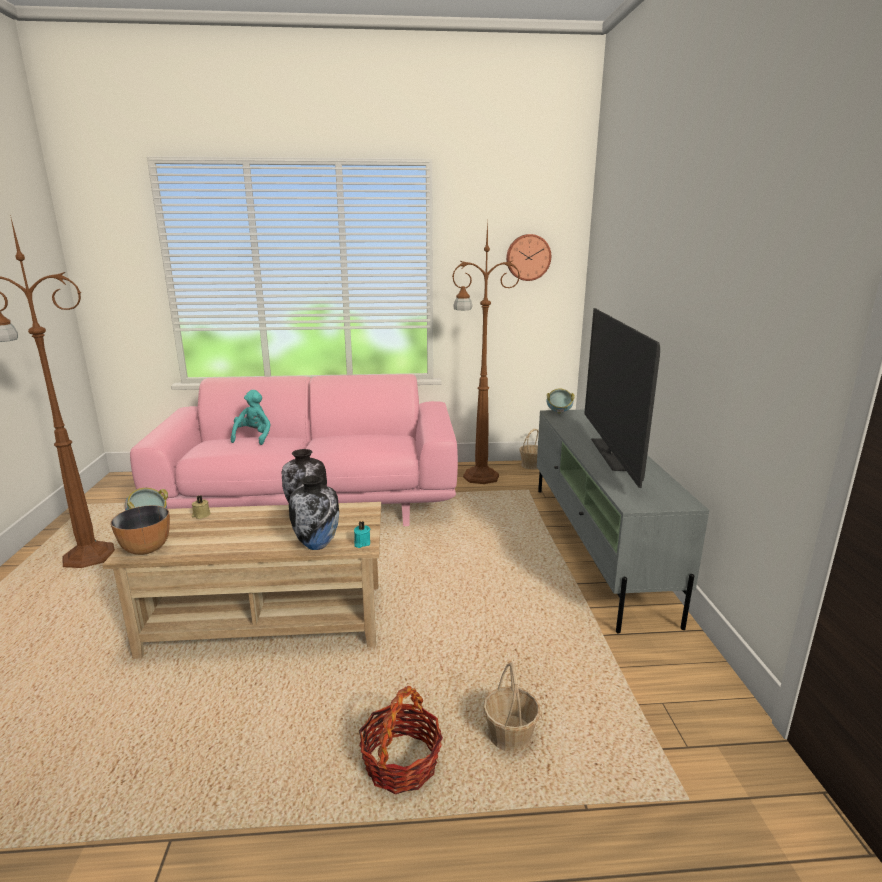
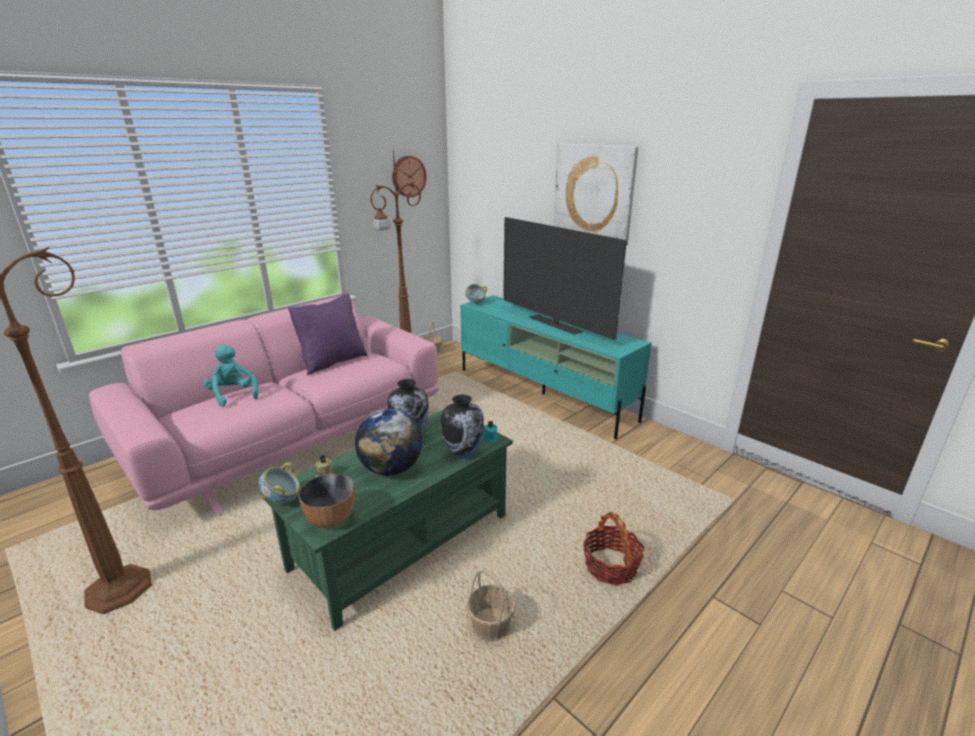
camera: 40 degrees left, 5 degrees up
beige coffee table [102,502,381,659] -> green coffee table [260,410,513,631]
basket [483,662,540,752] -> basket moved to [467,569,516,641]
grey tv stand [537,410,709,634] -> turquoise tv stand [460,295,652,439]
none -> purple pillow [288,294,368,375]
none -> globe [355,409,422,476]
none -> picture [554,144,638,246]

